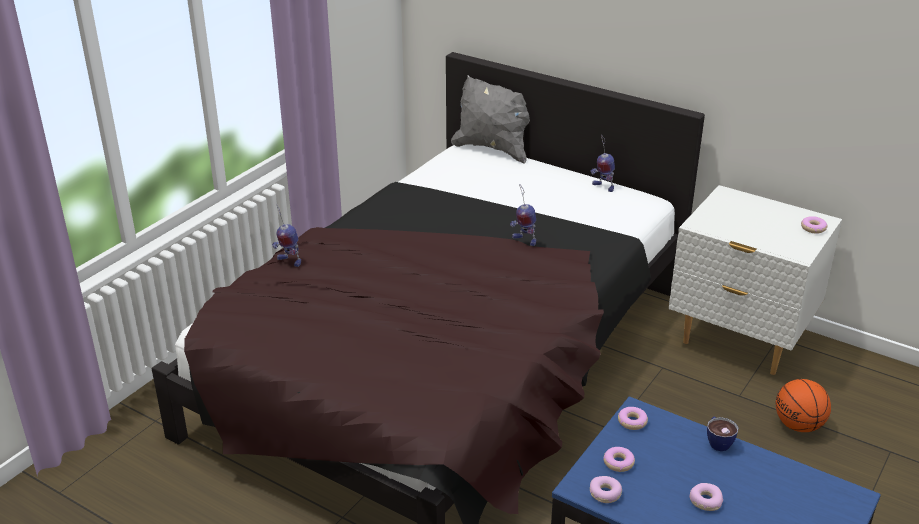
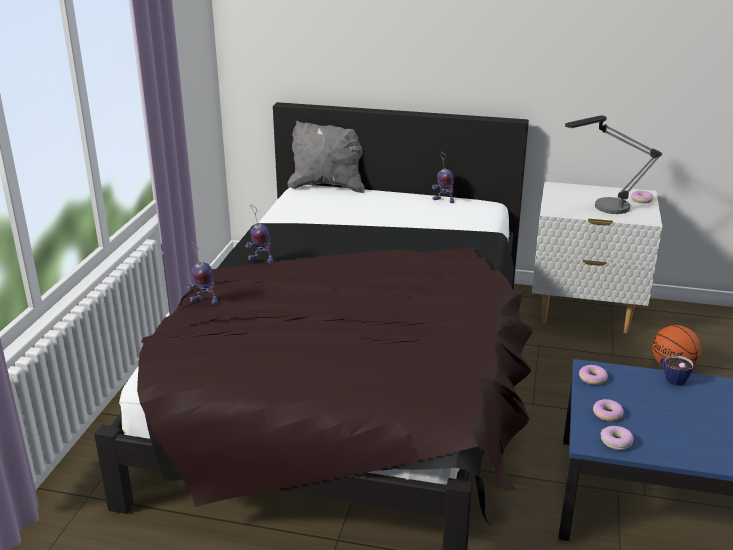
camera: 20 degrees left, 5 degrees down
toy robot [510,185,536,246] -> toy robot moved to [245,205,273,263]
donut [689,483,723,511] -> none
none -> table lamp [565,115,662,214]

